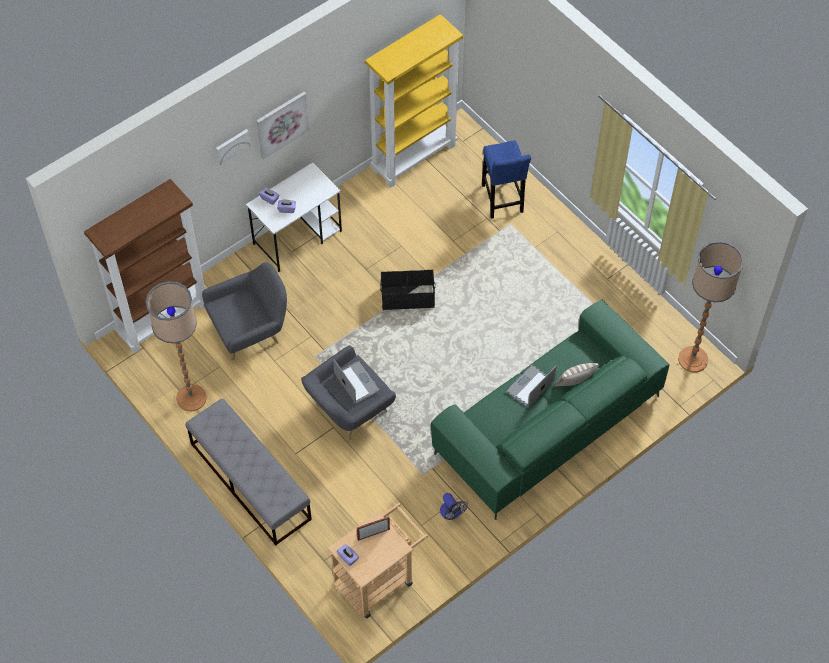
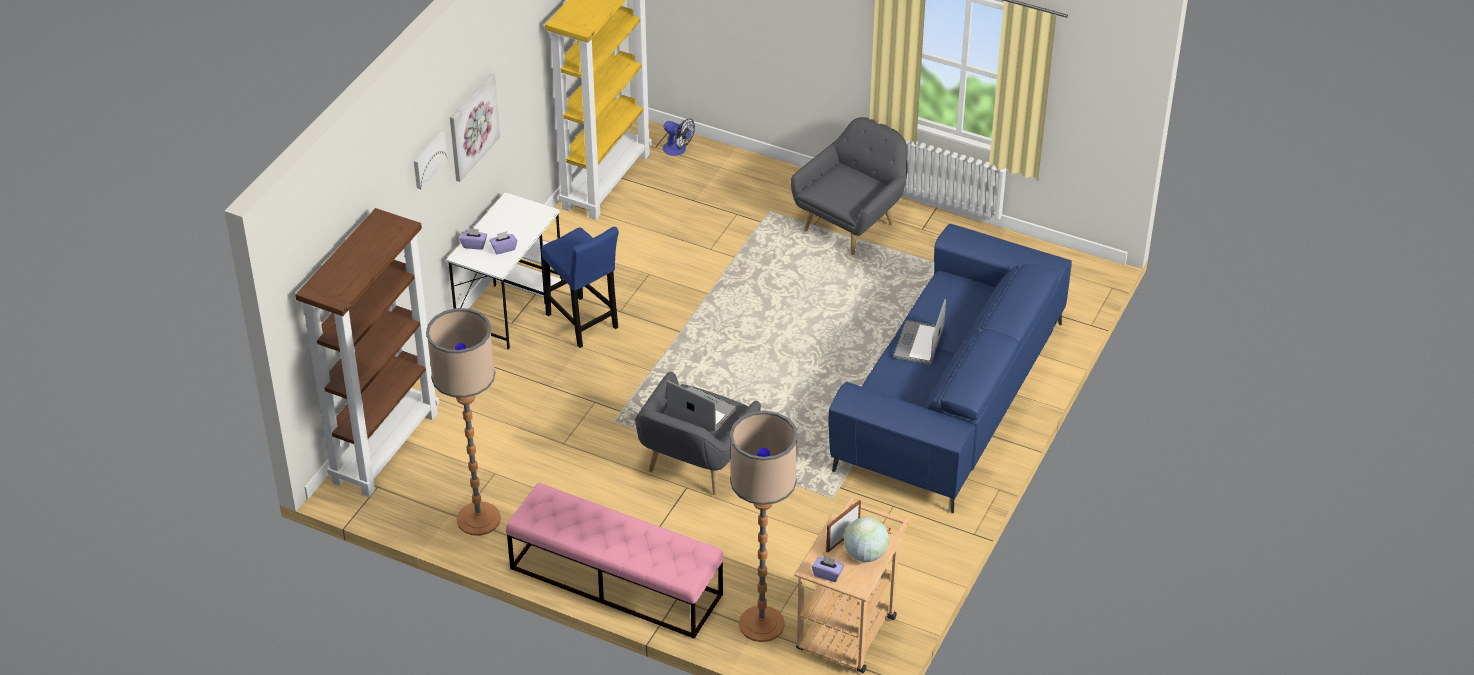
camera: 25 degrees left, 15 degrees down
grey bench [185,398,312,546] -> pink bench [506,483,724,639]
grey armchair [202,262,287,361] -> grey armchair moved to [791,117,907,255]
black storage box [380,270,436,310] -> none
green sofa [431,300,670,520] -> blue sofa [828,224,1072,513]
fan [440,493,468,520] -> fan moved to [663,118,695,156]
blue stool [482,140,531,219] -> blue stool moved to [542,227,619,348]
pillow [554,363,599,386] -> none
floor lamp [678,241,744,372] -> floor lamp moved to [730,411,798,642]
none -> globe [844,517,889,562]

